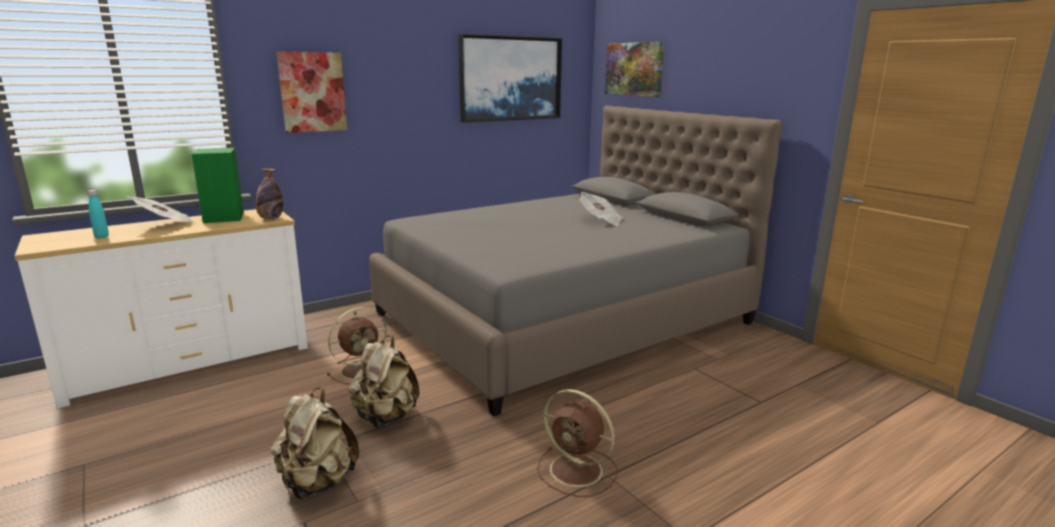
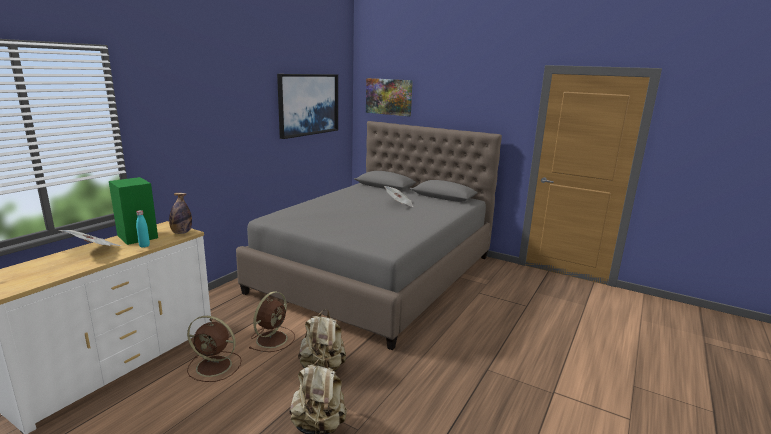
camera: 25 degrees left, 0 degrees up
turquoise bottle [87,190,109,238] -> turquoise bottle moved to [136,210,150,248]
picture [277,51,347,133] -> none
brown fan [537,389,618,497] -> brown fan moved to [187,316,241,382]

